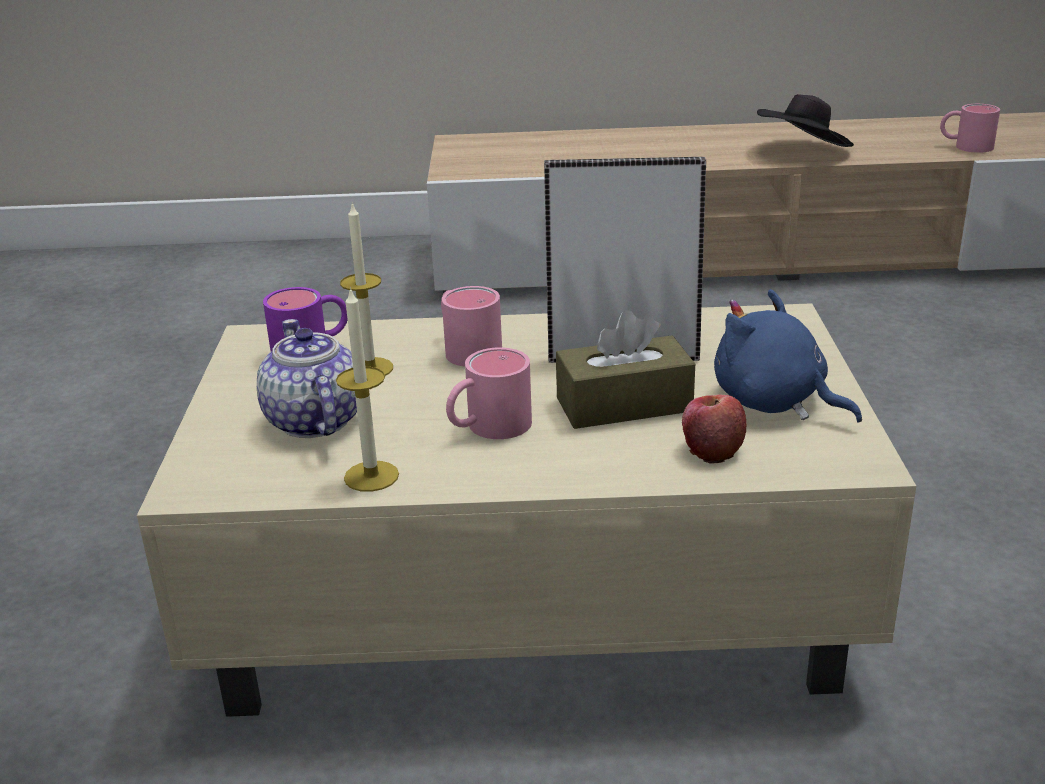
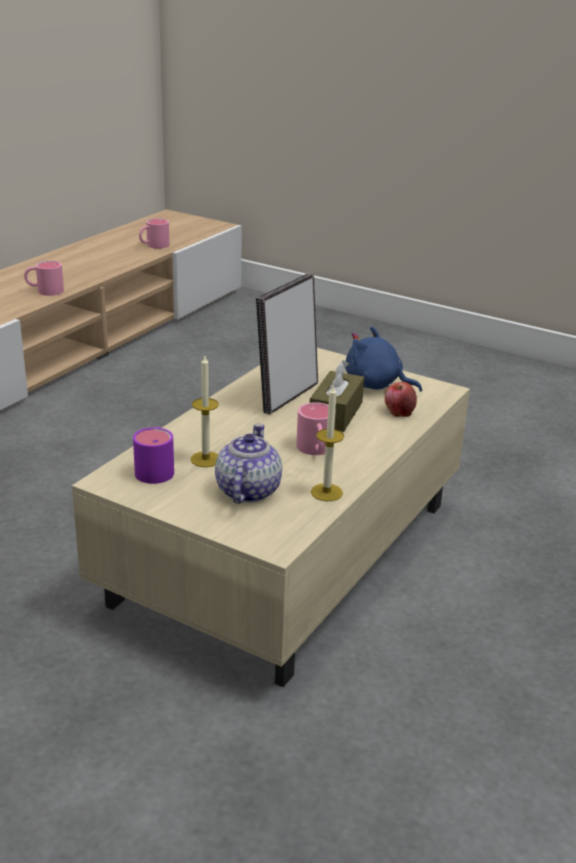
camera: 60 degrees left, 0 degrees up
teapot [257,319,357,438] -> teapot turned 90 degrees clockwise [215,424,282,504]
pink mug [441,286,502,367] -> pink mug moved to [24,261,64,296]
blue plush toy [714,289,862,423] -> blue plush toy turned 45 degrees clockwise [345,326,422,392]
black hat [757,94,854,147] -> none

